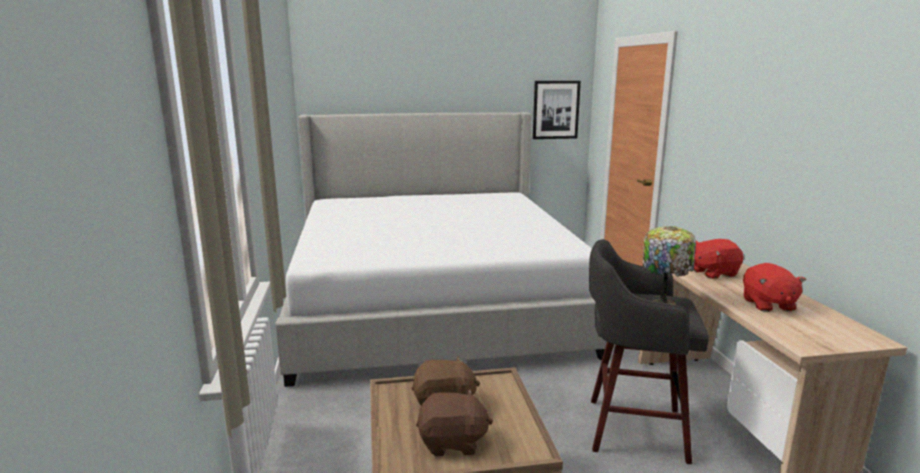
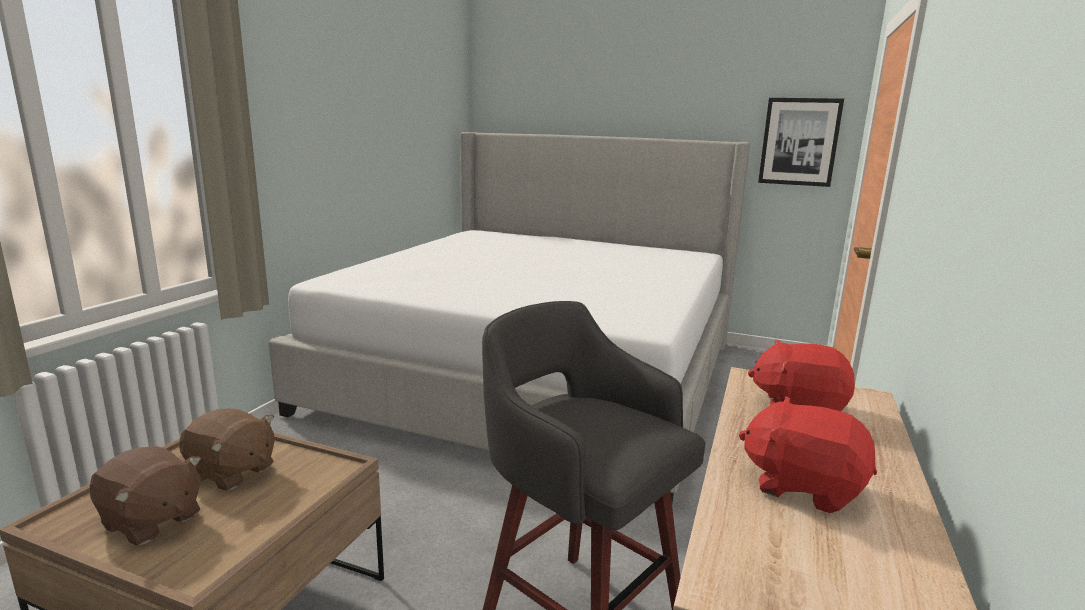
camera: 30 degrees right, 0 degrees up
table lamp [643,226,696,305] -> none
red plush toy [743,263,806,312] -> red plush toy turned 90 degrees clockwise [739,396,877,513]

